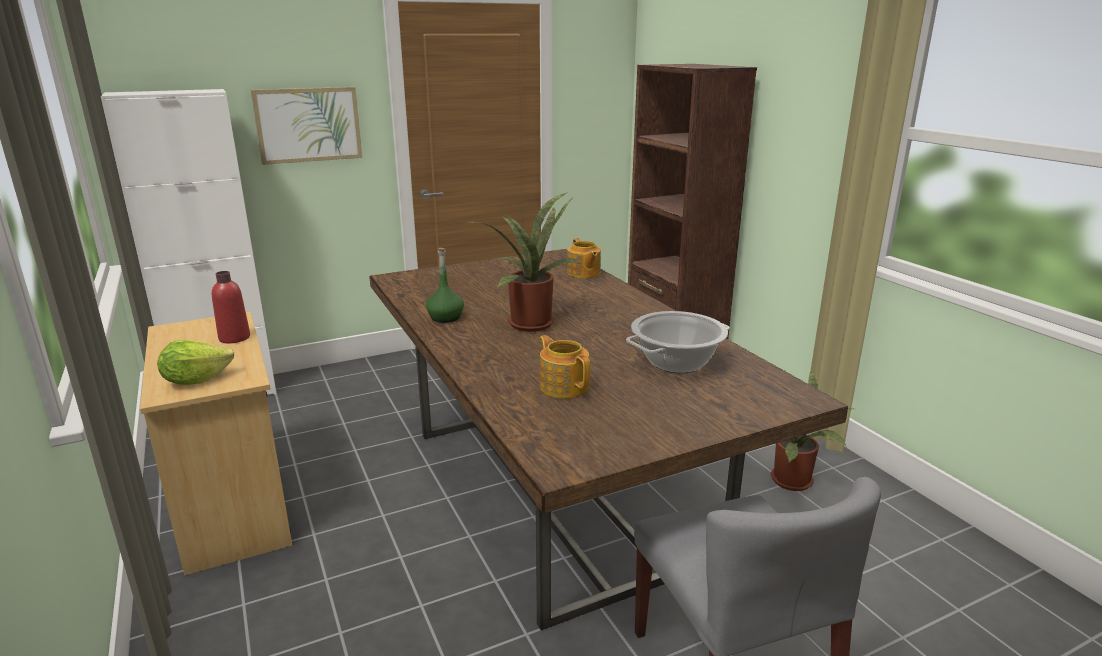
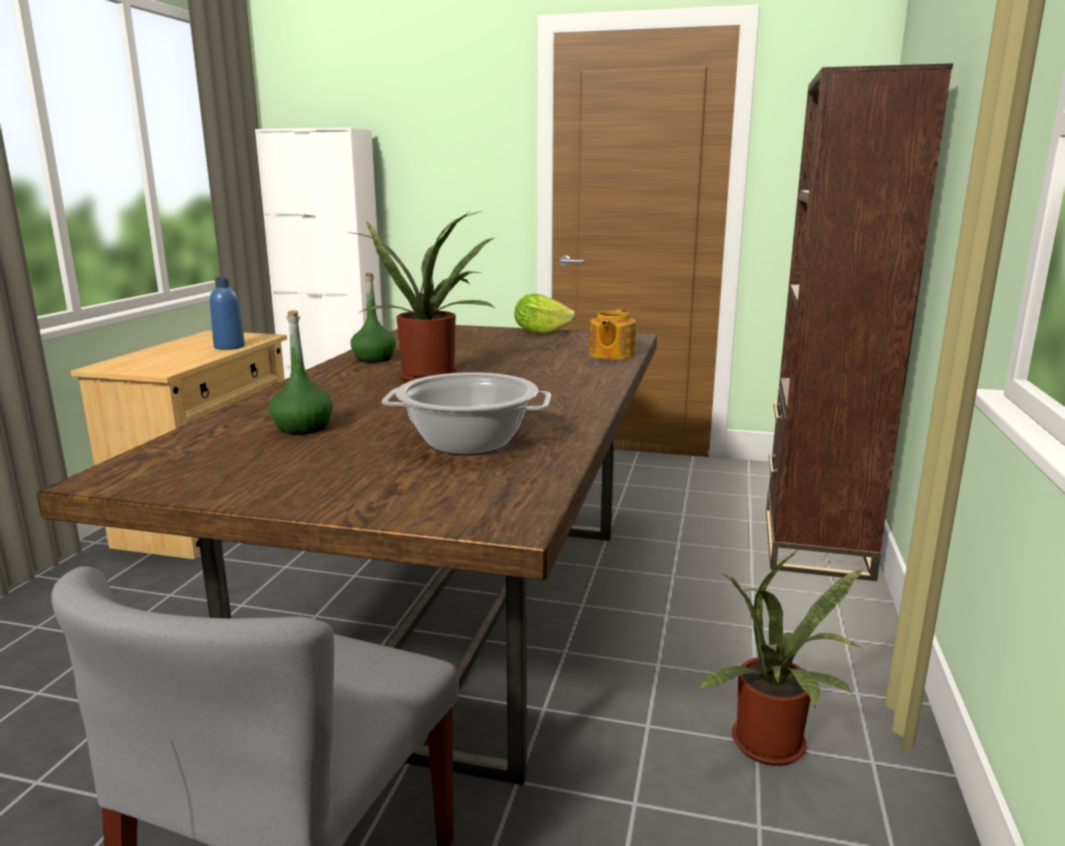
camera: 40 degrees right, 5 degrees down
lettuce [157,340,234,385] -> lettuce moved to [515,294,576,334]
red bottle [212,271,250,343] -> blue bottle [210,278,245,350]
picture [251,87,362,165] -> none
teapot [539,335,590,399] -> green bottle [269,310,333,434]

